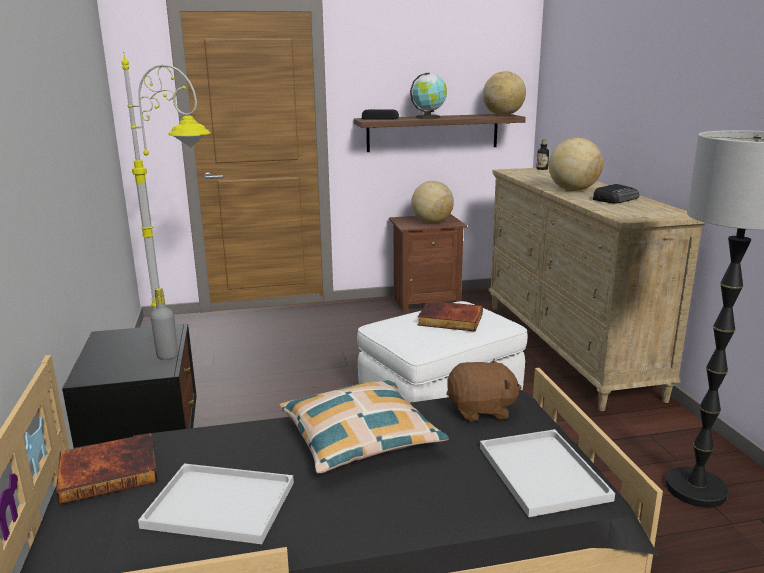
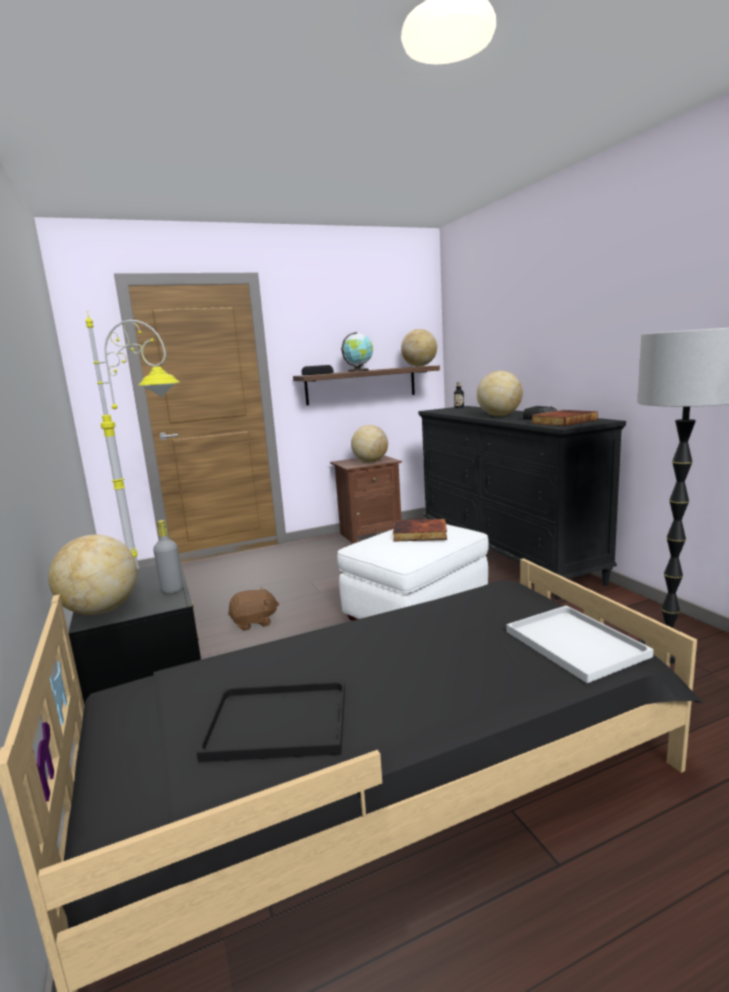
camera: 10 degrees left, 5 degrees down
book [56,433,158,504] -> book moved to [531,410,598,426]
white tray [138,464,294,544] -> black tray [197,682,345,762]
pillow [279,380,449,474] -> none
brown plush toy [447,358,522,422] -> brown plush toy moved to [228,587,279,631]
beige dresser [488,167,707,411] -> black dresser [418,406,626,600]
none -> globe [48,535,137,615]

